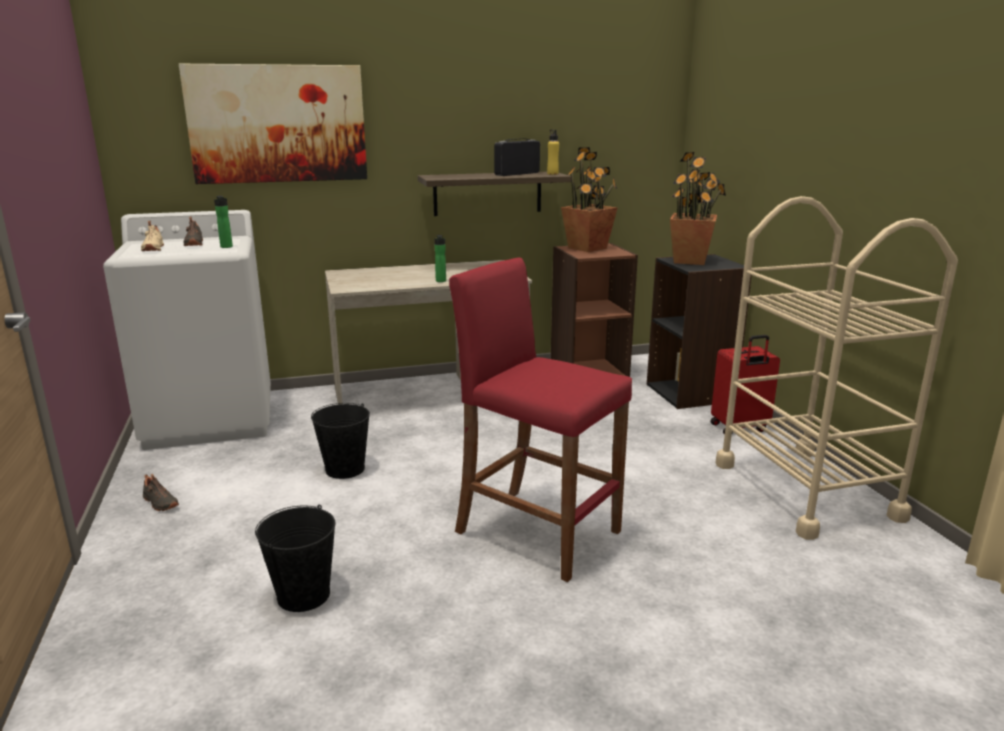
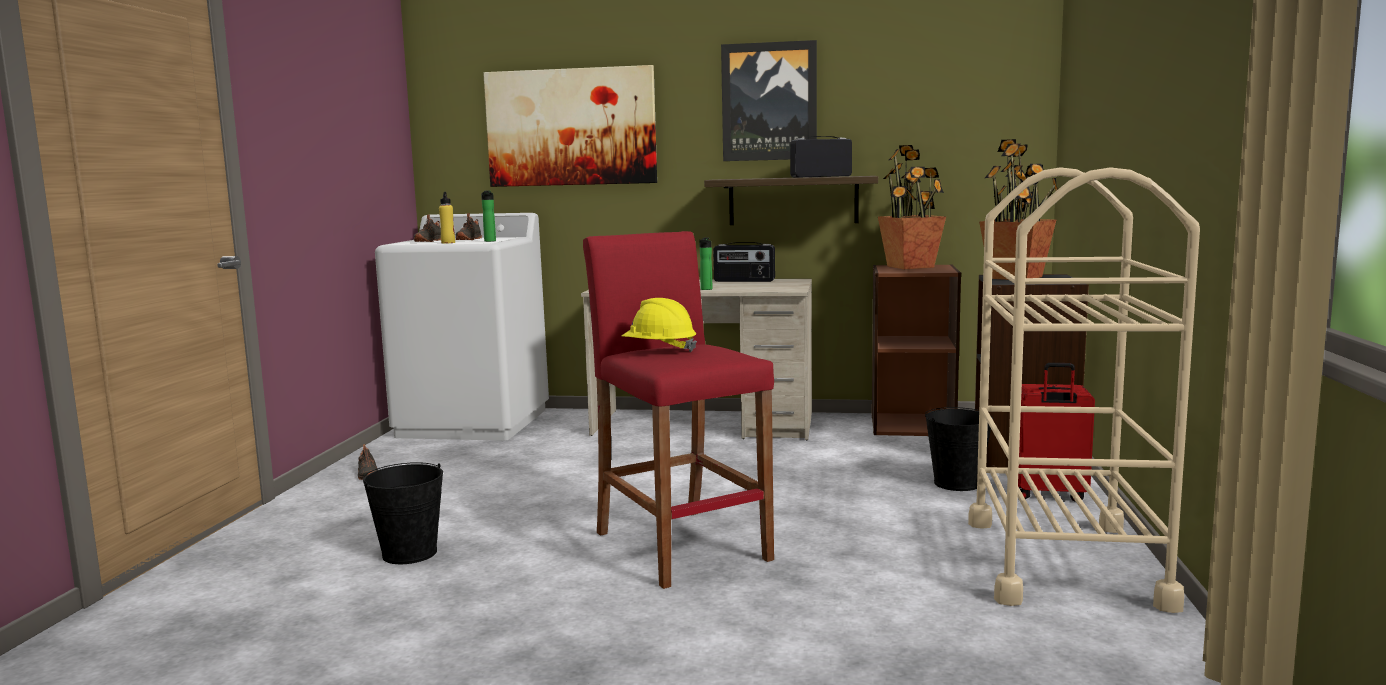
camera: 25 degrees right, 10 degrees down
beige shoe [141,221,164,251] -> black shoe [414,214,441,242]
black bucket [311,403,370,479] -> black bucket moved to [925,407,993,491]
yellow bottle [547,129,559,175] -> yellow bottle moved to [439,192,455,244]
none -> yellow hard hat [621,298,697,352]
none -> radio [713,242,775,282]
none -> picture [721,40,817,161]

